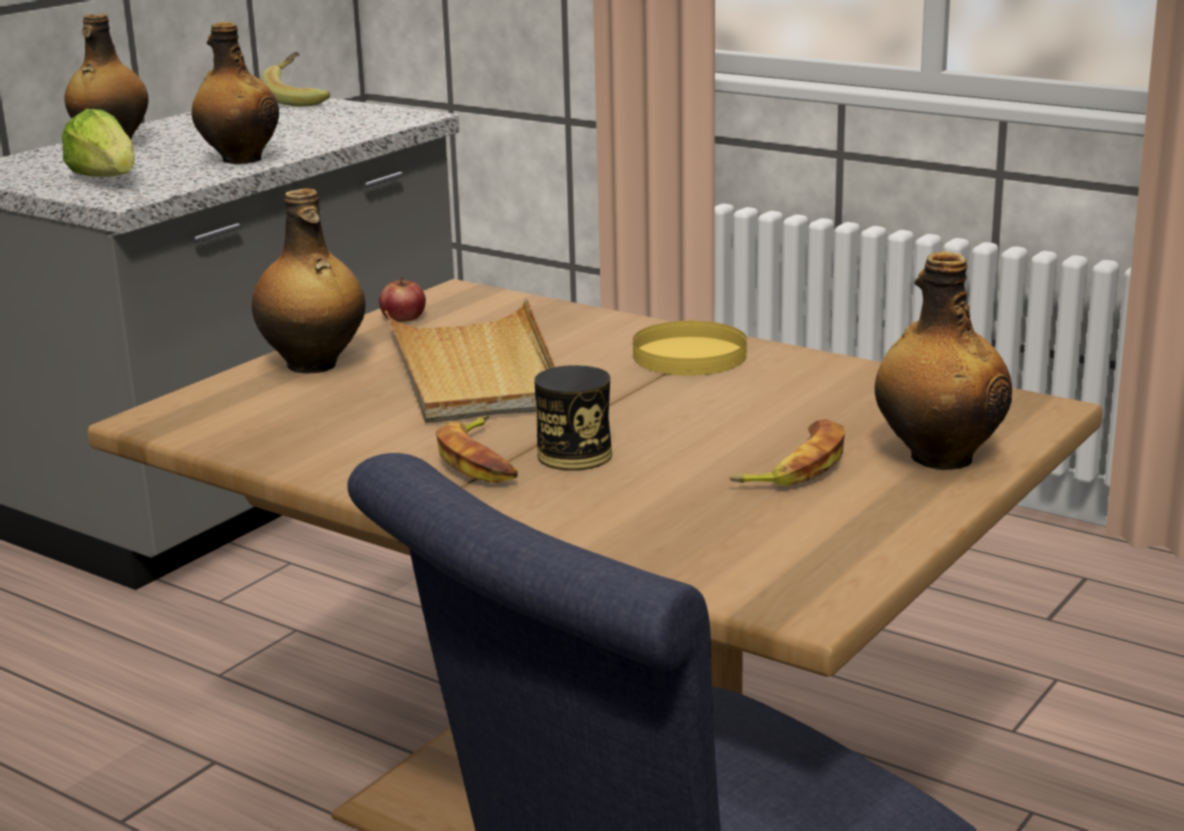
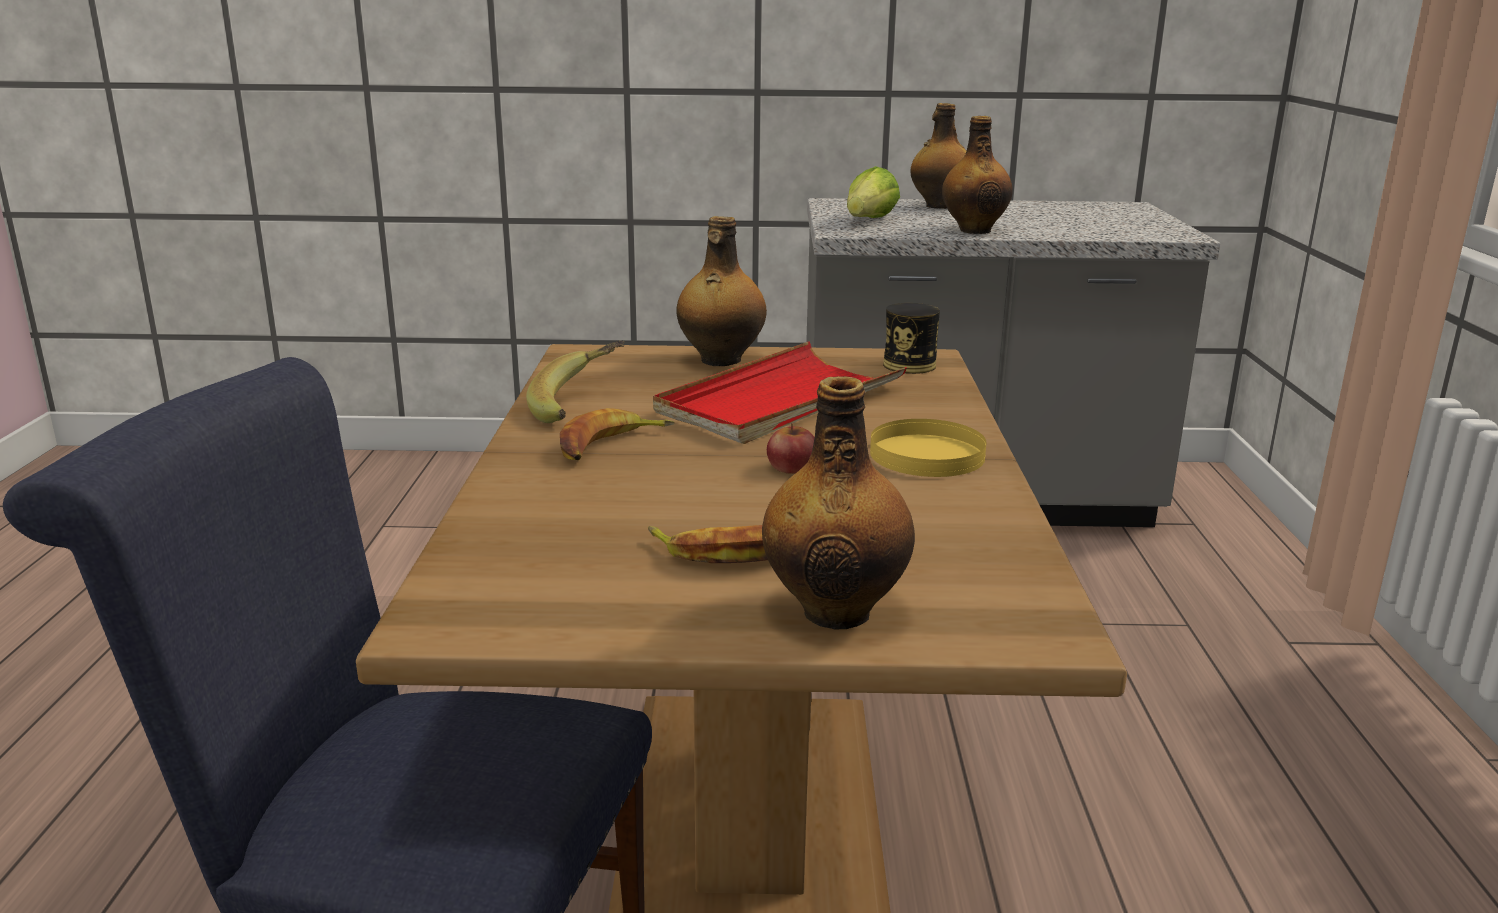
camera: 55 degrees right, 0 degrees up
banana [261,52,330,107] -> banana moved to [526,341,624,423]
apple [379,277,426,322] -> apple moved to [767,423,815,474]
beige tray [385,298,556,423] -> red tray [653,342,907,444]
can [534,365,612,471] -> can moved to [883,303,940,374]

